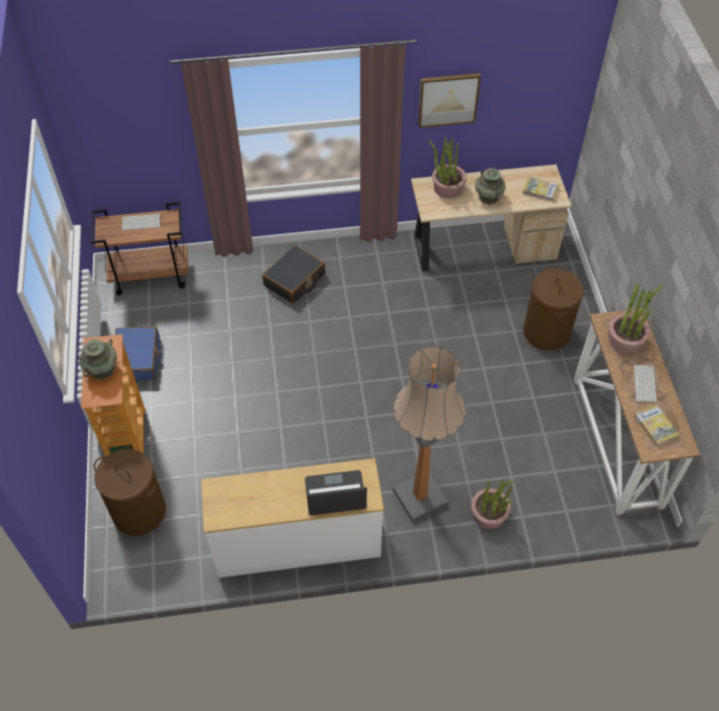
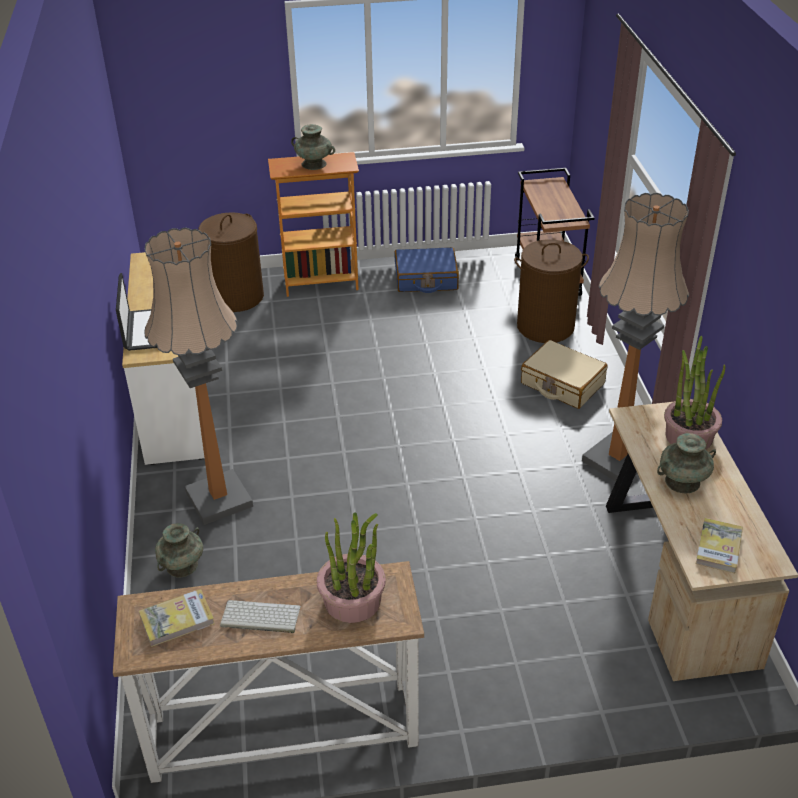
camera: 90 degrees right, 15 degrees down
keyboard [122,214,161,230] -> none
black suitcase [262,245,325,304] -> beige suitcase [521,340,608,409]
picture [418,73,481,128] -> none
potted plant [471,480,514,529] -> turquoise vase [155,523,203,577]
brown laundry basket [523,266,583,350] -> brown laundry basket moved to [514,239,589,343]
none -> floor lamp [582,193,689,482]

